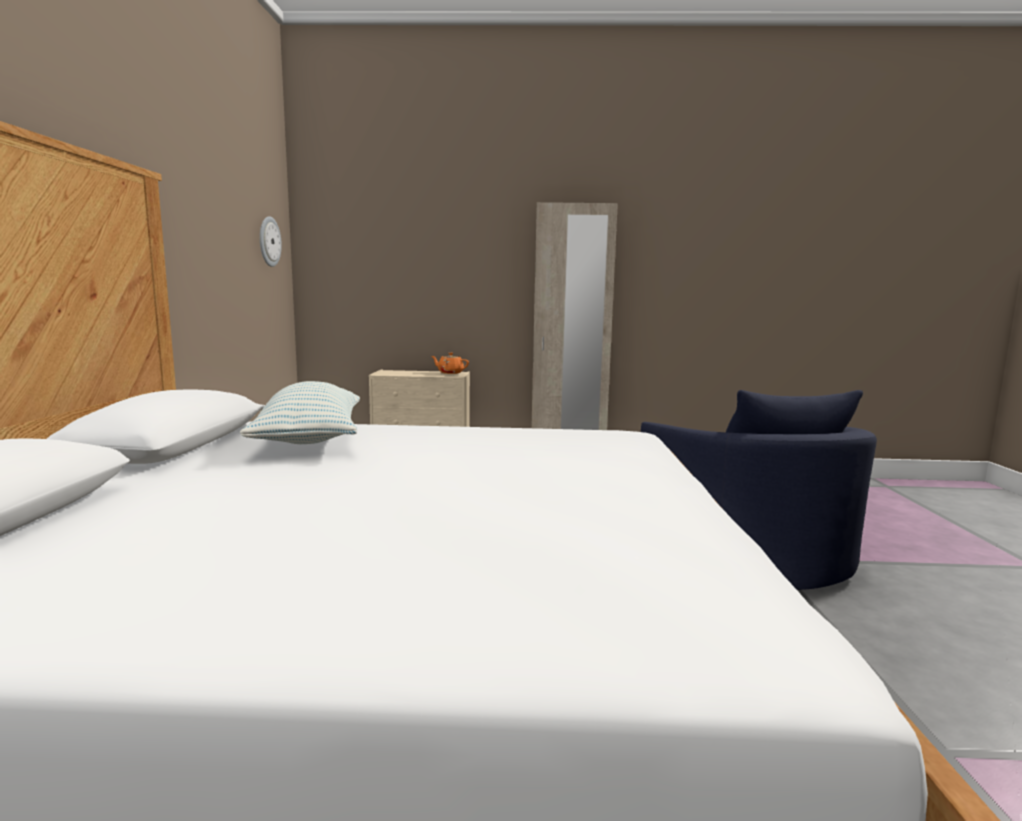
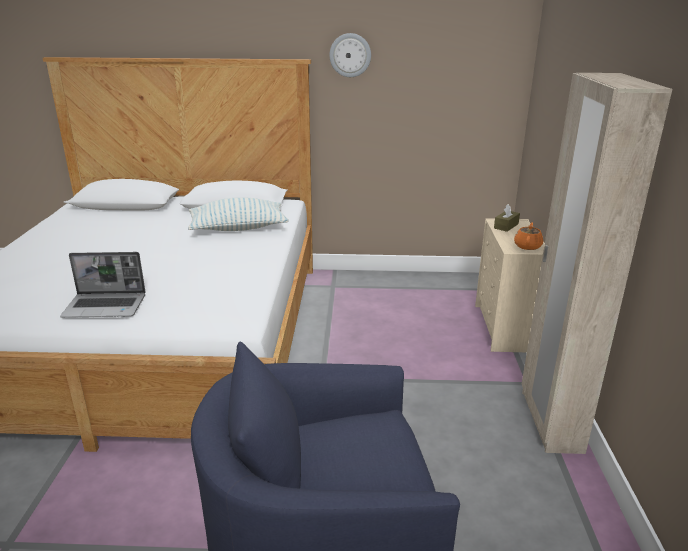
camera: 90 degrees right, 15 degrees up
wall clock [260,216,282,267] -> wall clock moved to [329,33,371,77]
none -> laptop [60,252,146,318]
none -> brown tissue box [494,204,520,232]

